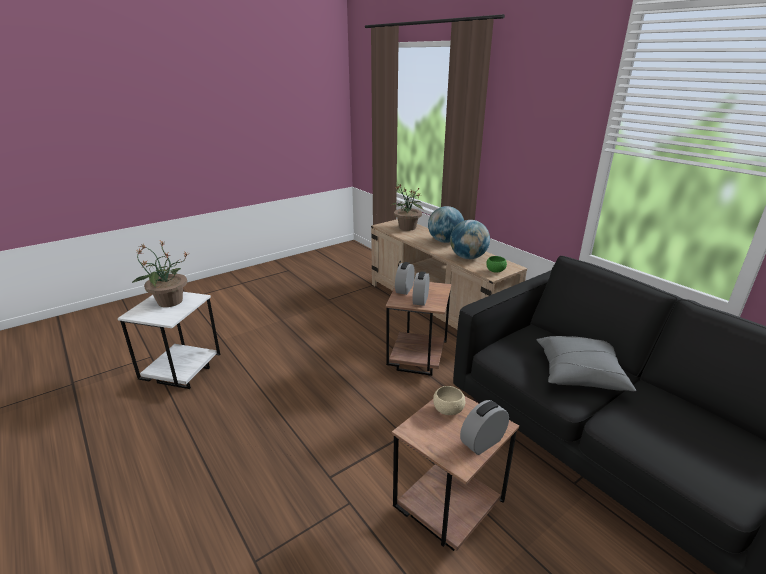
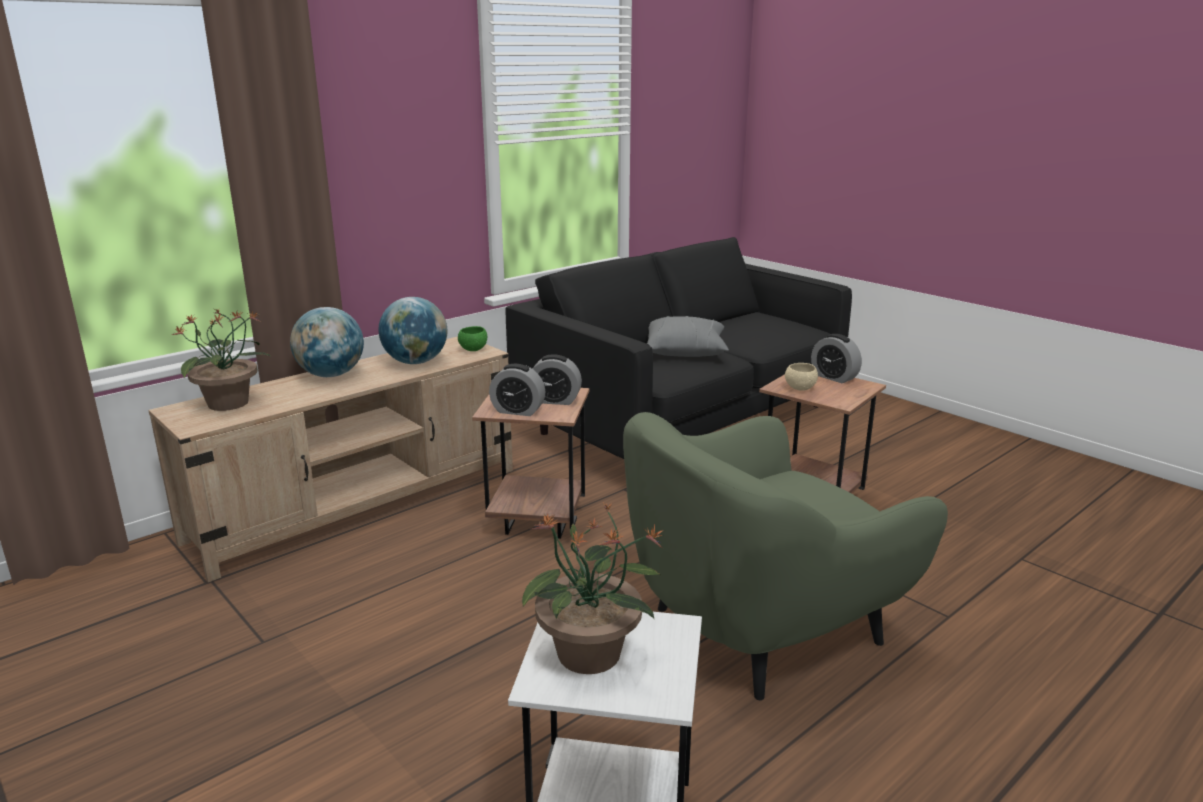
camera: 95 degrees left, 5 degrees down
none -> green armchair [623,412,948,700]

